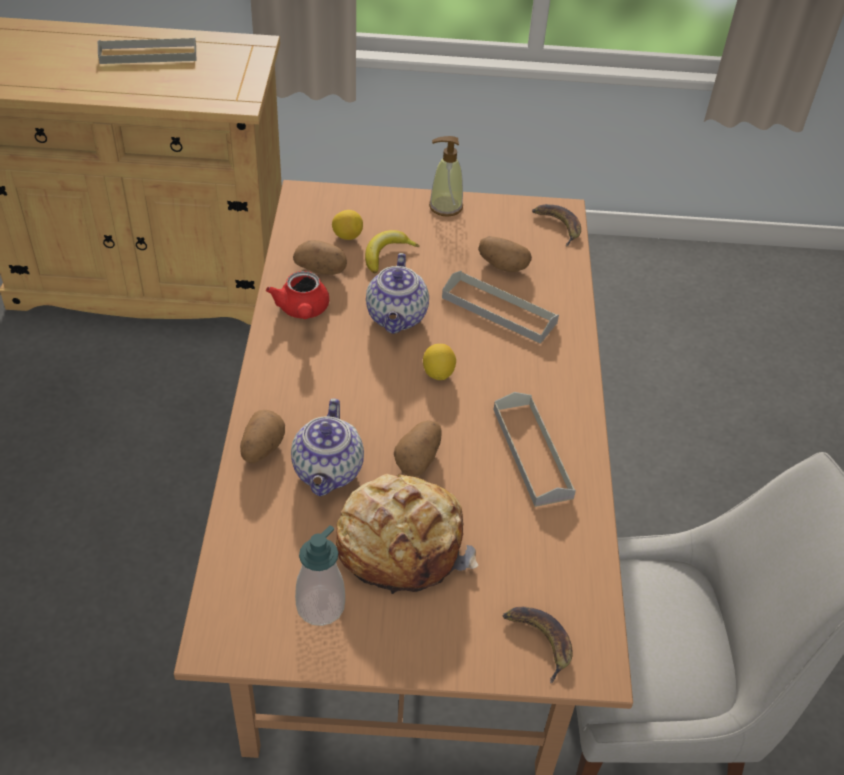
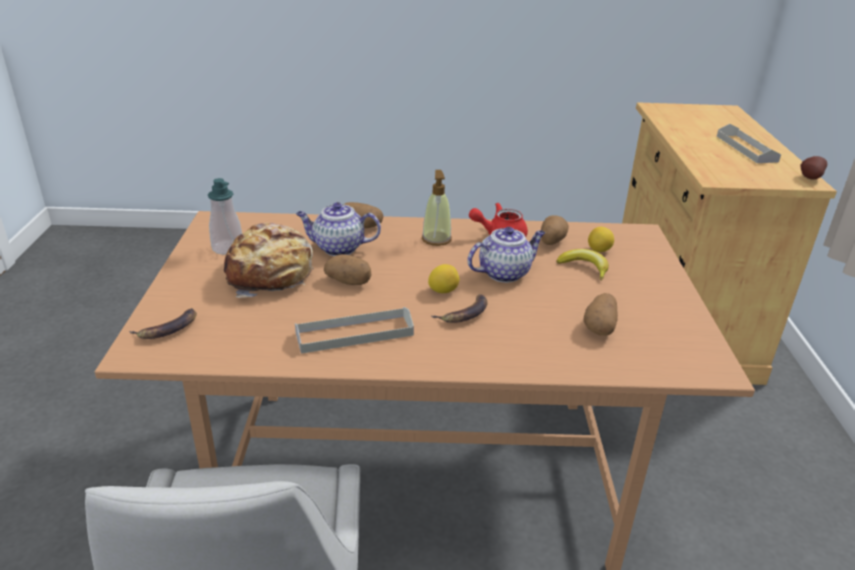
camera: 90 degrees right, 15 degrees down
teapot [366,253,429,334] -> teapot turned 150 degrees clockwise [467,227,545,283]
soap dispenser [429,136,463,217] -> soap dispenser moved to [422,170,452,246]
grey tray [442,271,559,344] -> none
banana [532,204,581,246] -> banana moved to [430,294,488,323]
none -> potato [800,156,827,180]

